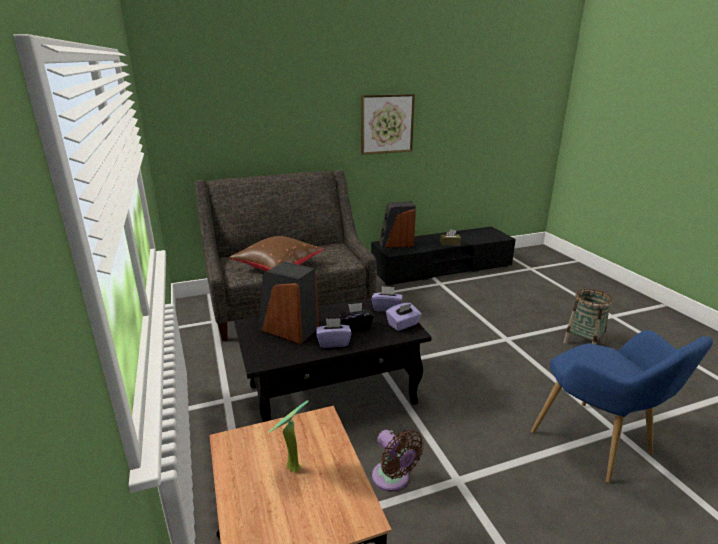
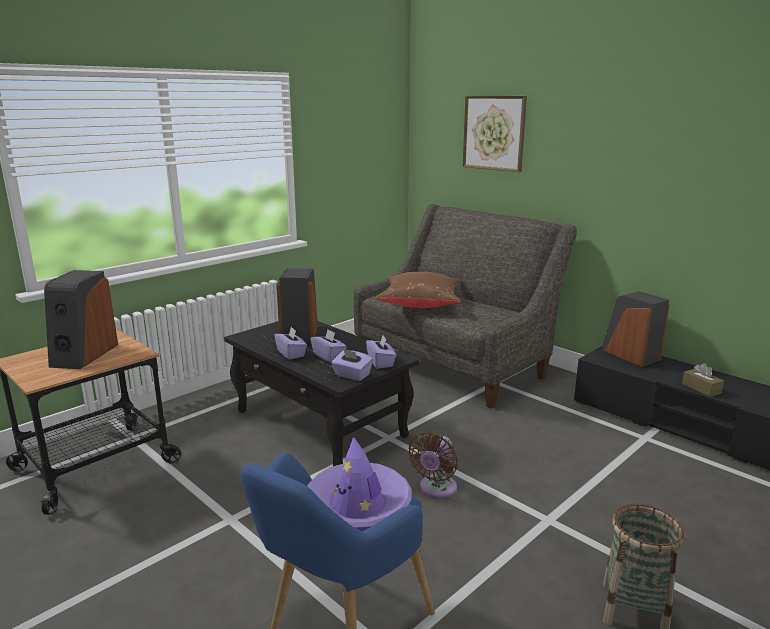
camera: 65 degrees right, 5 degrees down
potted plant [267,400,308,473] -> speaker [44,270,118,369]
black tissue box [339,303,374,331] -> purple tissue box [310,329,347,362]
picture [361,94,415,155] -> picture moved to [463,96,527,172]
brown fan [372,430,424,492] -> brown fan moved to [408,432,458,498]
none -> purple hat [307,436,412,530]

